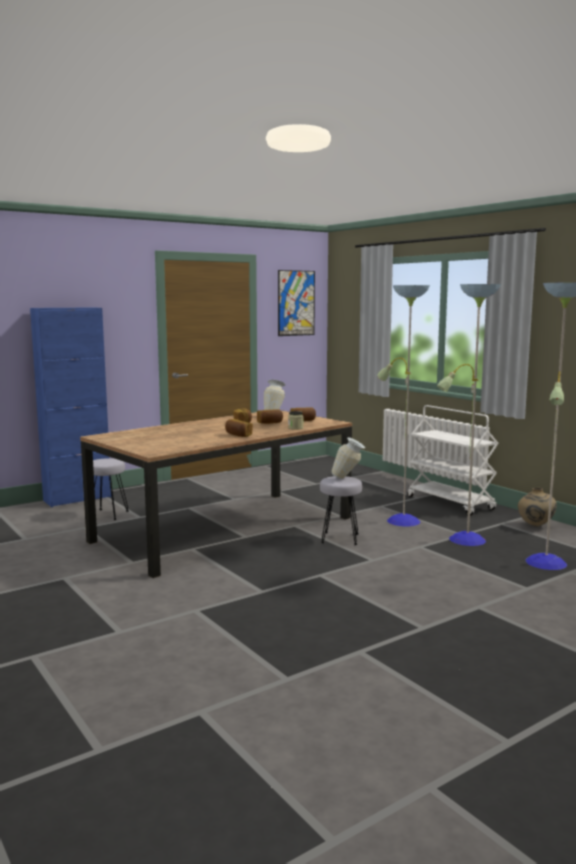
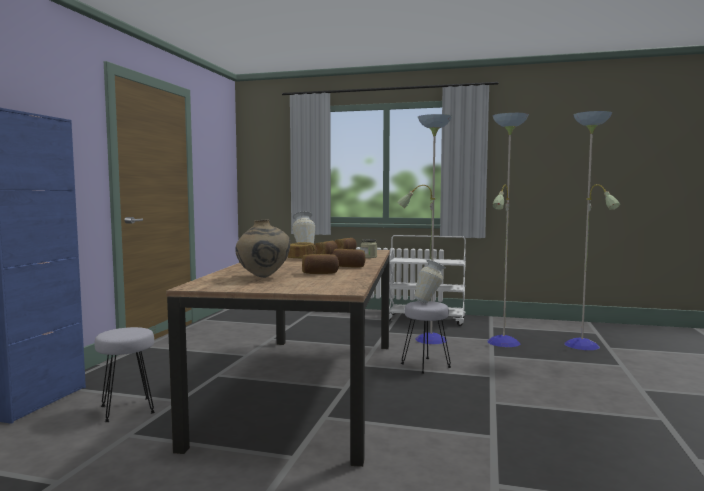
camera: 40 degrees left, 5 degrees down
picture [278,270,315,336] -> none
beige vase [518,488,557,527] -> beige vase moved to [236,219,290,278]
none -> bread [302,254,339,274]

